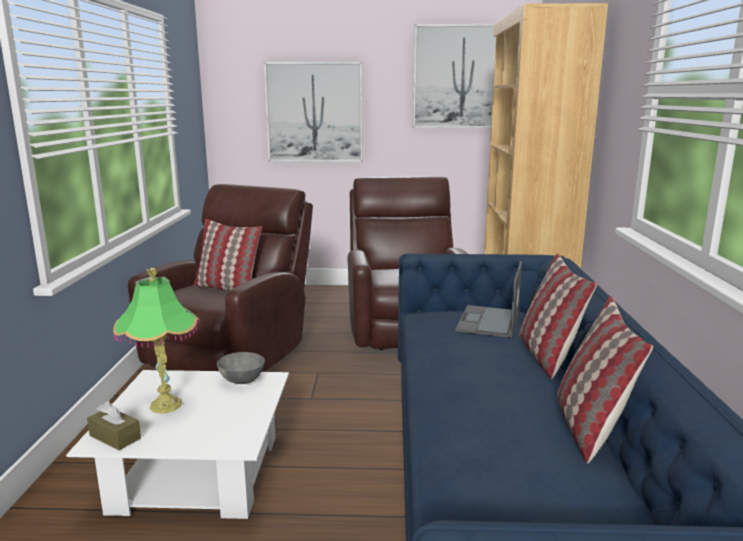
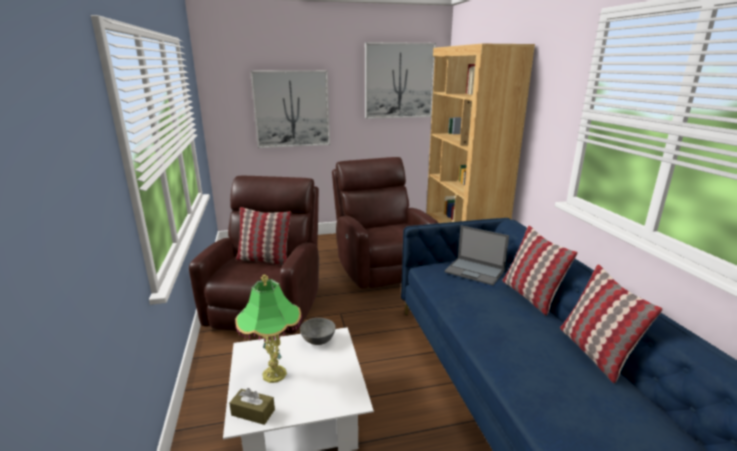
camera: 15 degrees left, 5 degrees up
laptop [455,261,522,338] -> laptop turned 60 degrees counterclockwise [444,225,509,285]

